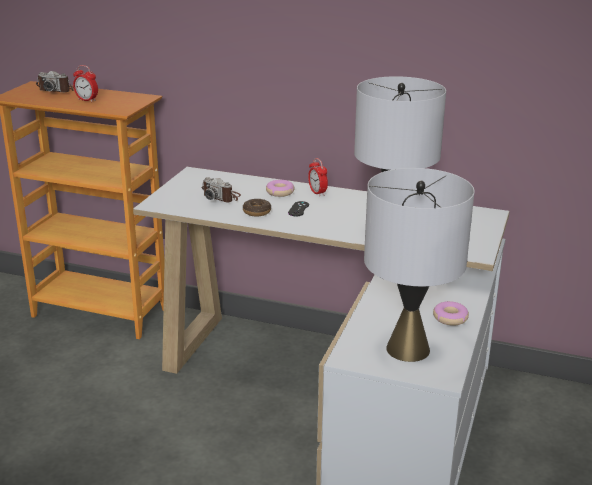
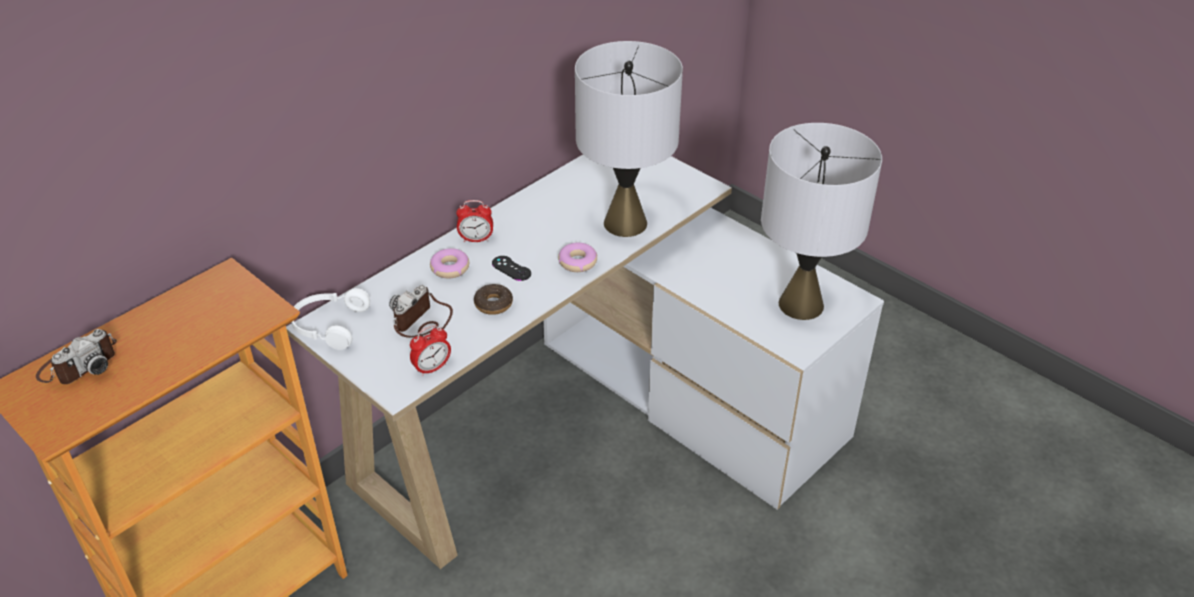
camera: 65 degrees left, 15 degrees up
alarm clock [73,65,98,102] -> alarm clock moved to [410,325,451,376]
camera [201,177,241,202] -> camera turned 150 degrees clockwise [389,285,453,338]
donut [433,301,469,325] -> donut moved to [558,243,597,272]
none -> white headphones [291,288,370,350]

